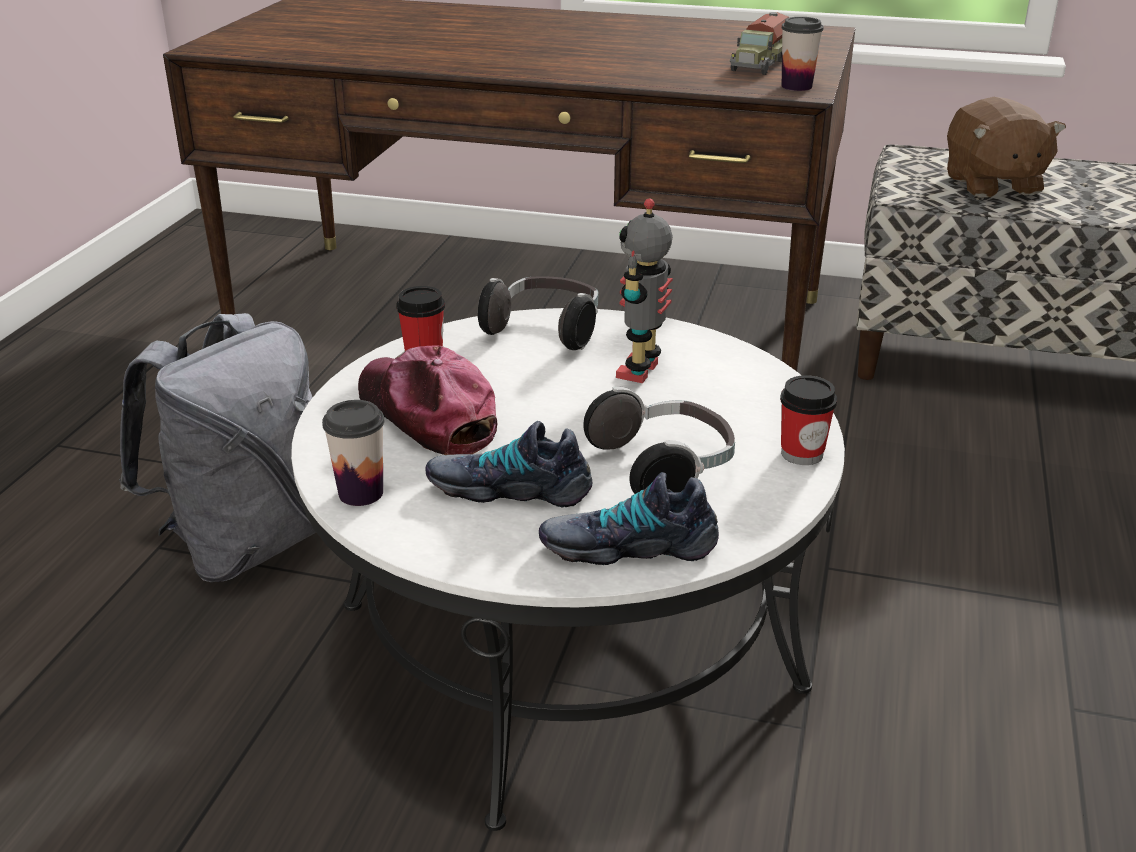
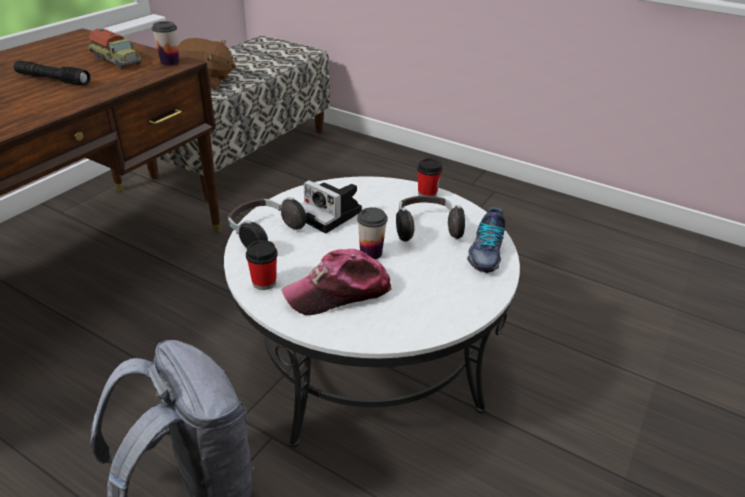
camera: 75 degrees left, 5 degrees up
cup [322,400,384,506] -> cup moved to [357,207,388,259]
shoe [425,421,592,508] -> none
toy robot [616,198,673,383] -> camera [301,180,362,233]
none -> black flashlight [14,61,90,86]

